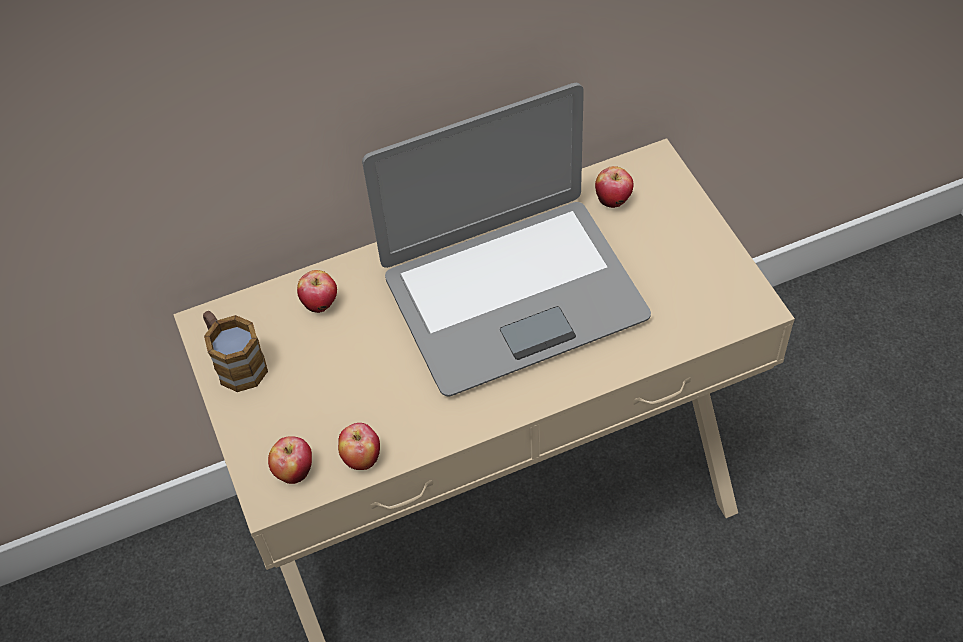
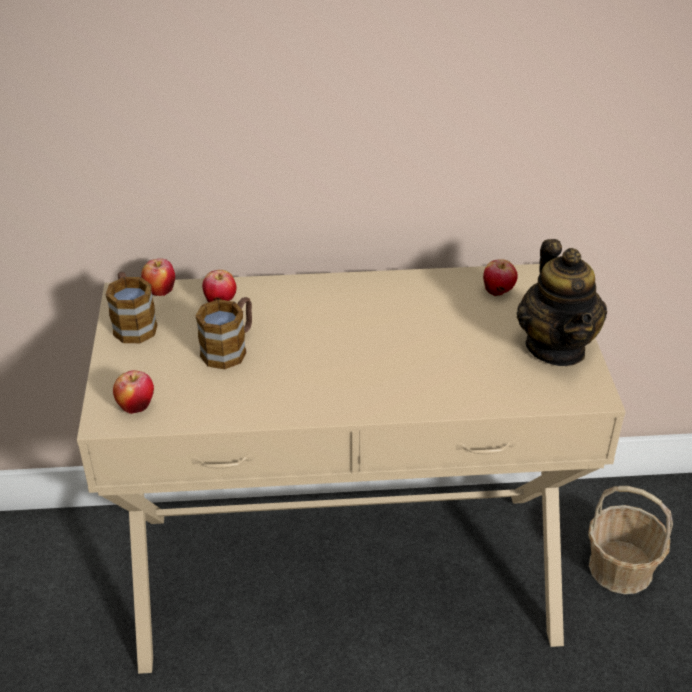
camera: 15 degrees right, 15 degrees down
apple [338,423,380,470] -> apple moved to [141,258,175,296]
laptop [362,83,651,396] -> none
none -> mug [195,297,252,369]
none -> teapot [517,239,607,366]
none -> basket [588,486,673,594]

